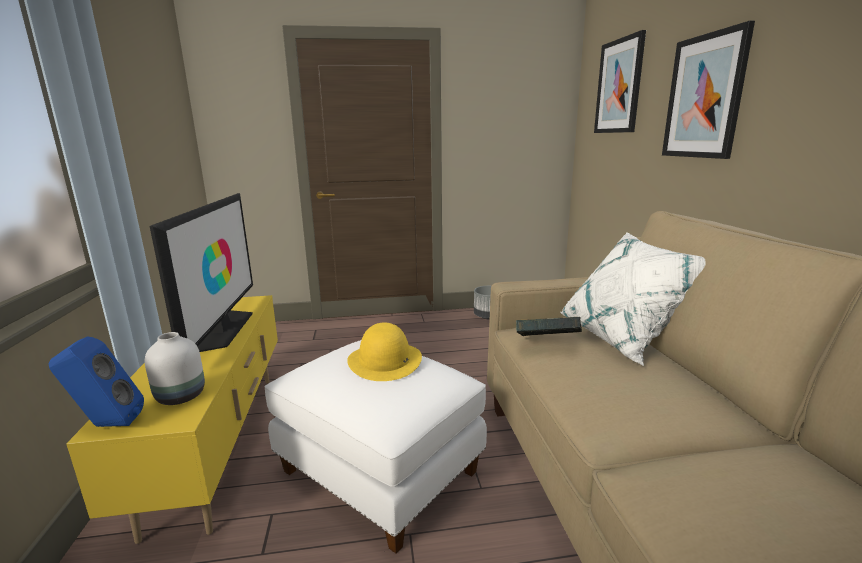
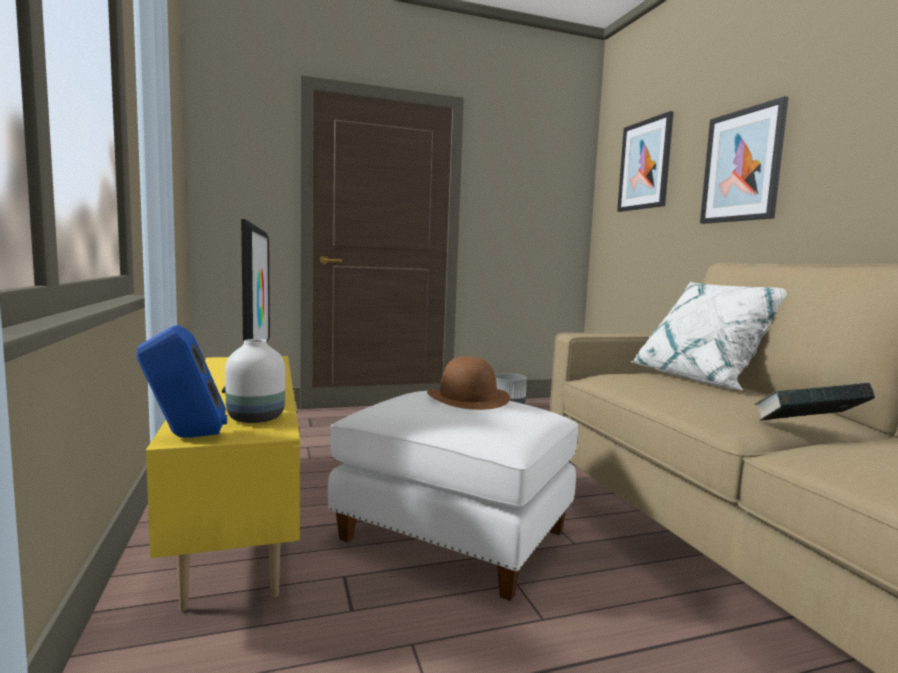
camera: 10 degrees left, 10 degrees down
yellow hat [347,323,422,381] -> brown hat [427,356,510,410]
book [516,317,582,336] -> book moved to [754,383,875,421]

